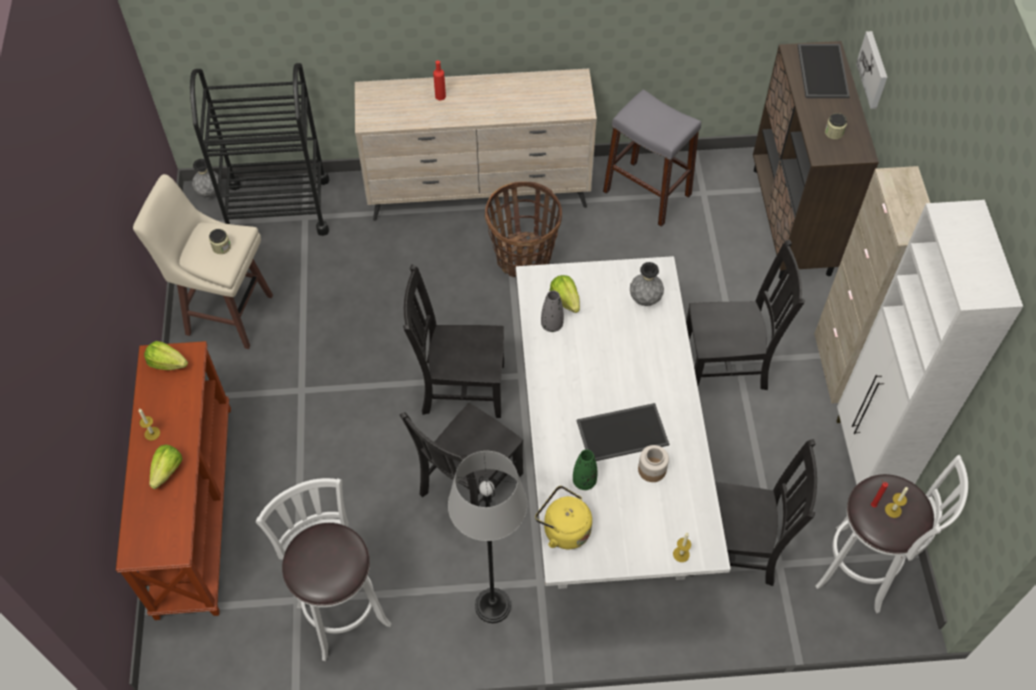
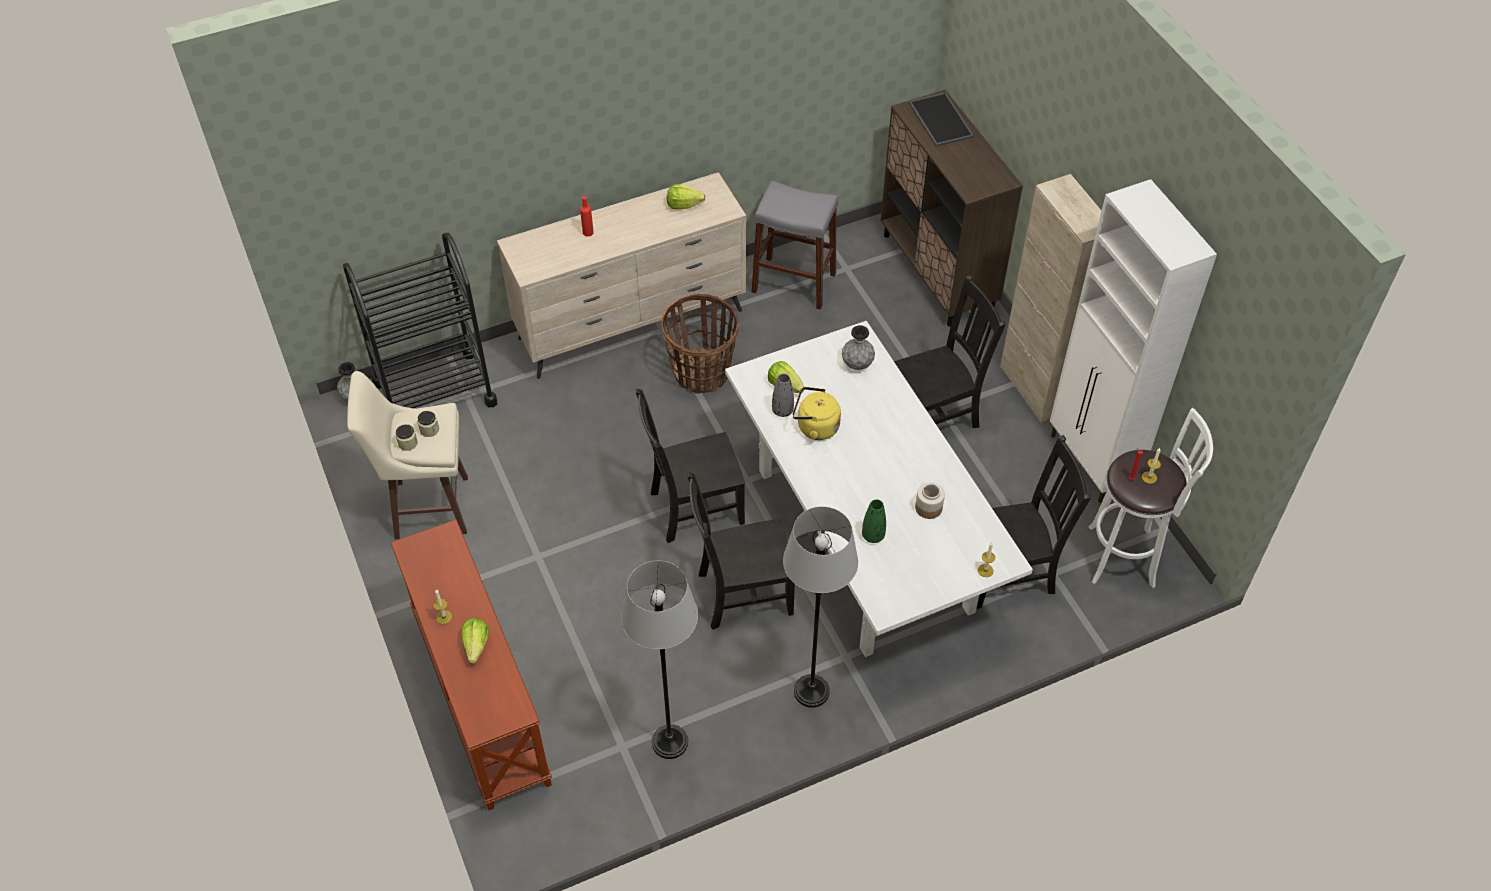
camera: 20 degrees left, 5 degrees down
lettuce [144,341,188,370] -> lettuce moved to [667,184,706,210]
white stool [256,478,392,661] -> grey floor lamp [621,561,698,759]
black chair [400,403,523,506] -> black chair turned 60 degrees clockwise [688,472,795,630]
yellow kettle [535,486,592,549] -> yellow kettle moved to [793,387,841,440]
tray [577,403,669,461] -> none
jar [825,113,847,139] -> jar moved to [396,424,418,451]
picture [856,31,887,109] -> none

